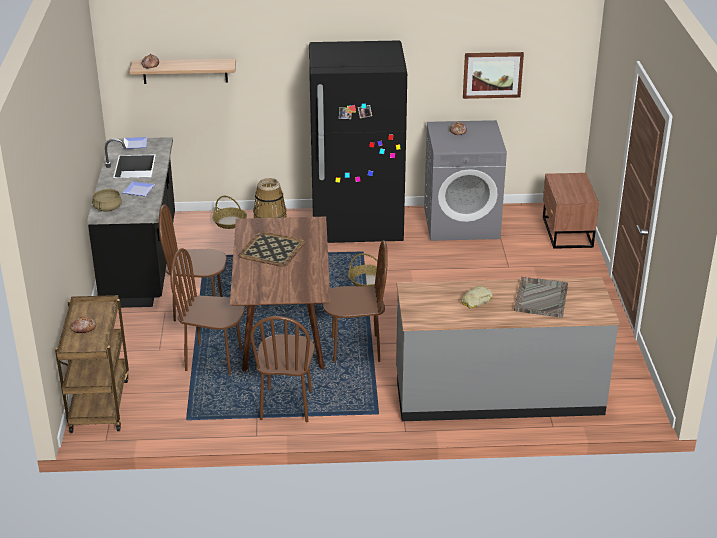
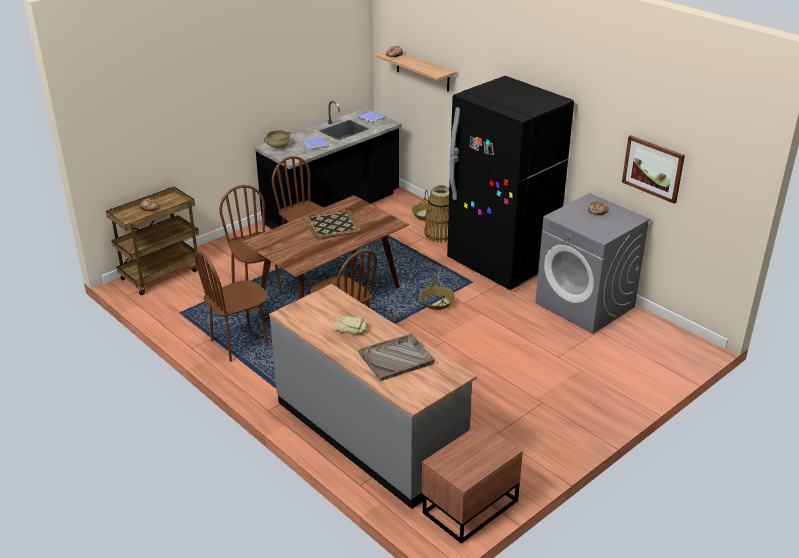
camera: 50 degrees right, 0 degrees up
brown nightstand [543,173,599,249] -> brown nightstand moved to [422,423,523,544]

